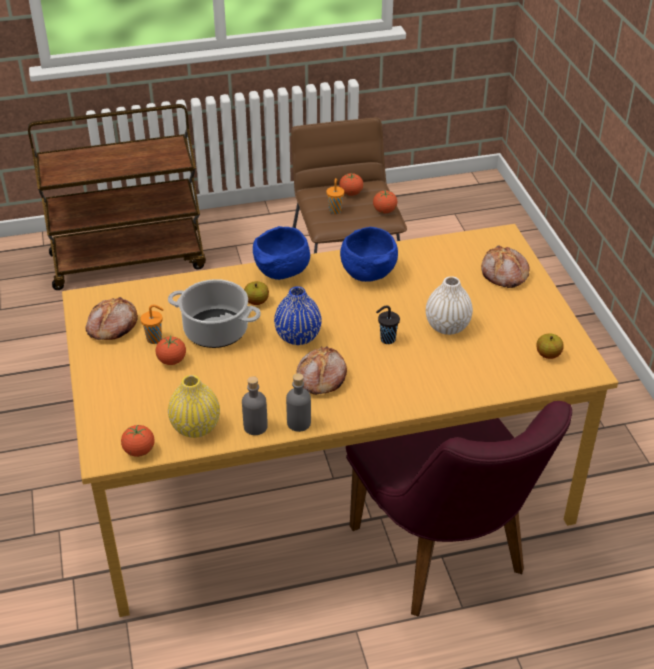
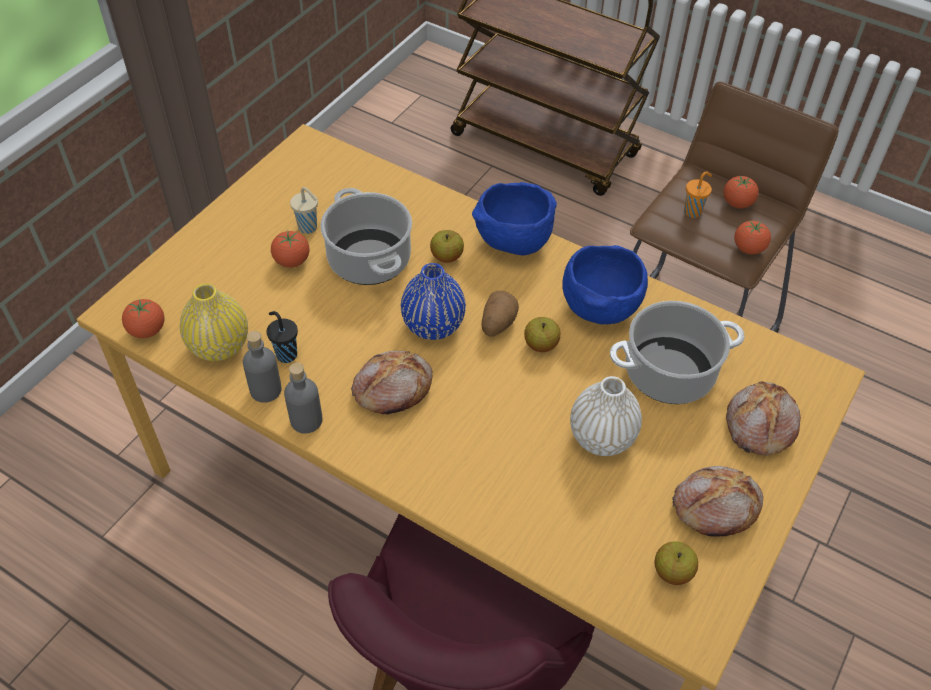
camera: 45 degrees right, 10 degrees up
bread [85,297,138,340] -> bread moved to [672,466,763,537]
orange cup [141,305,164,344] -> beige cup [290,187,318,234]
black cup [376,305,400,344] -> black cup moved to [267,311,298,363]
none -> potato [482,291,519,336]
none -> apple [524,317,561,352]
none -> cooking pot [610,301,745,404]

